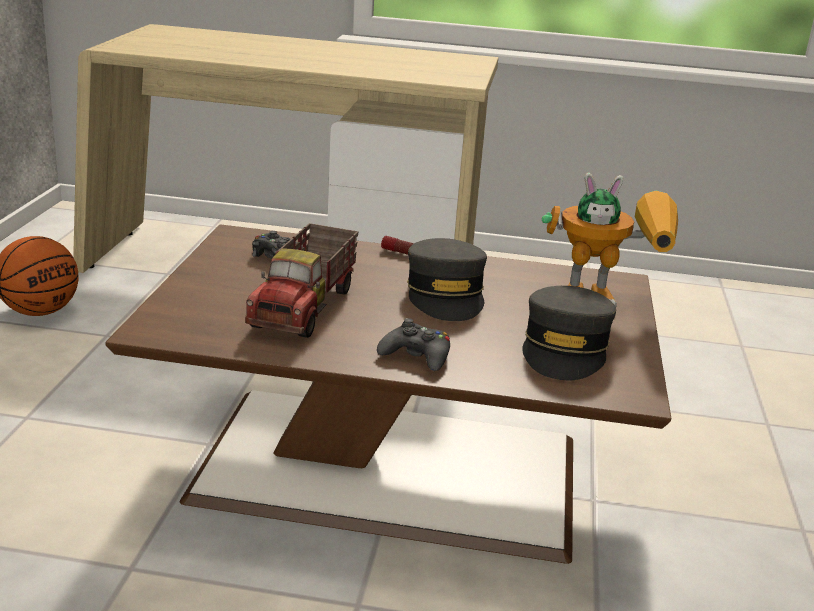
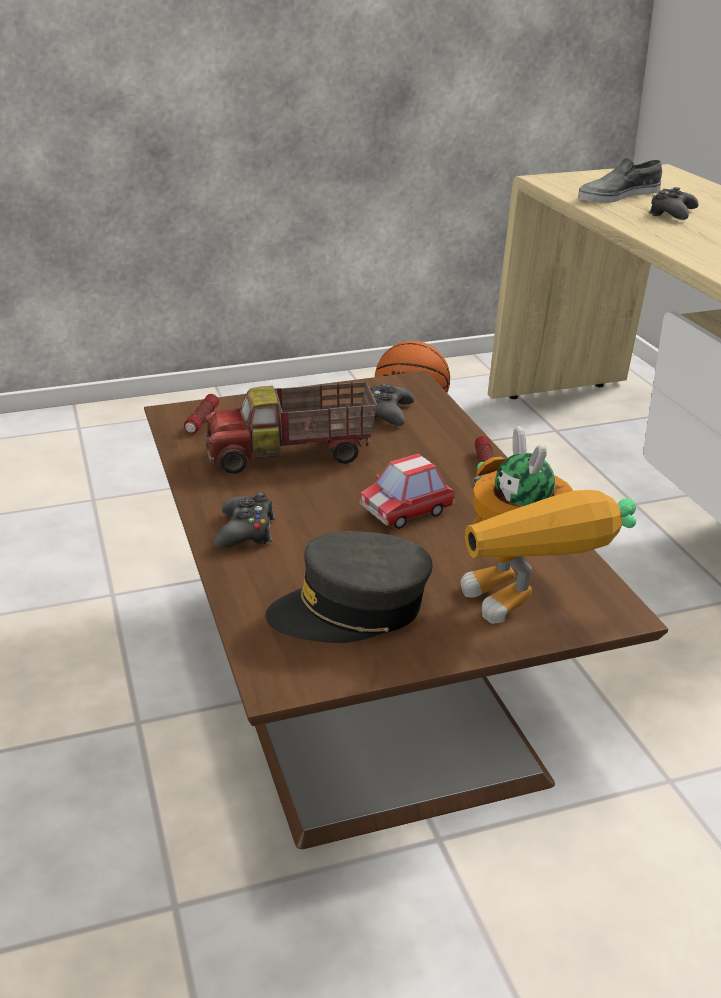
camera: 65 degrees right, 5 degrees up
grey cap [407,238,487,321] -> toy car [360,454,455,529]
none -> flashlight [184,394,219,433]
none -> grey shoe [578,158,662,203]
none -> black game controller [649,187,699,220]

